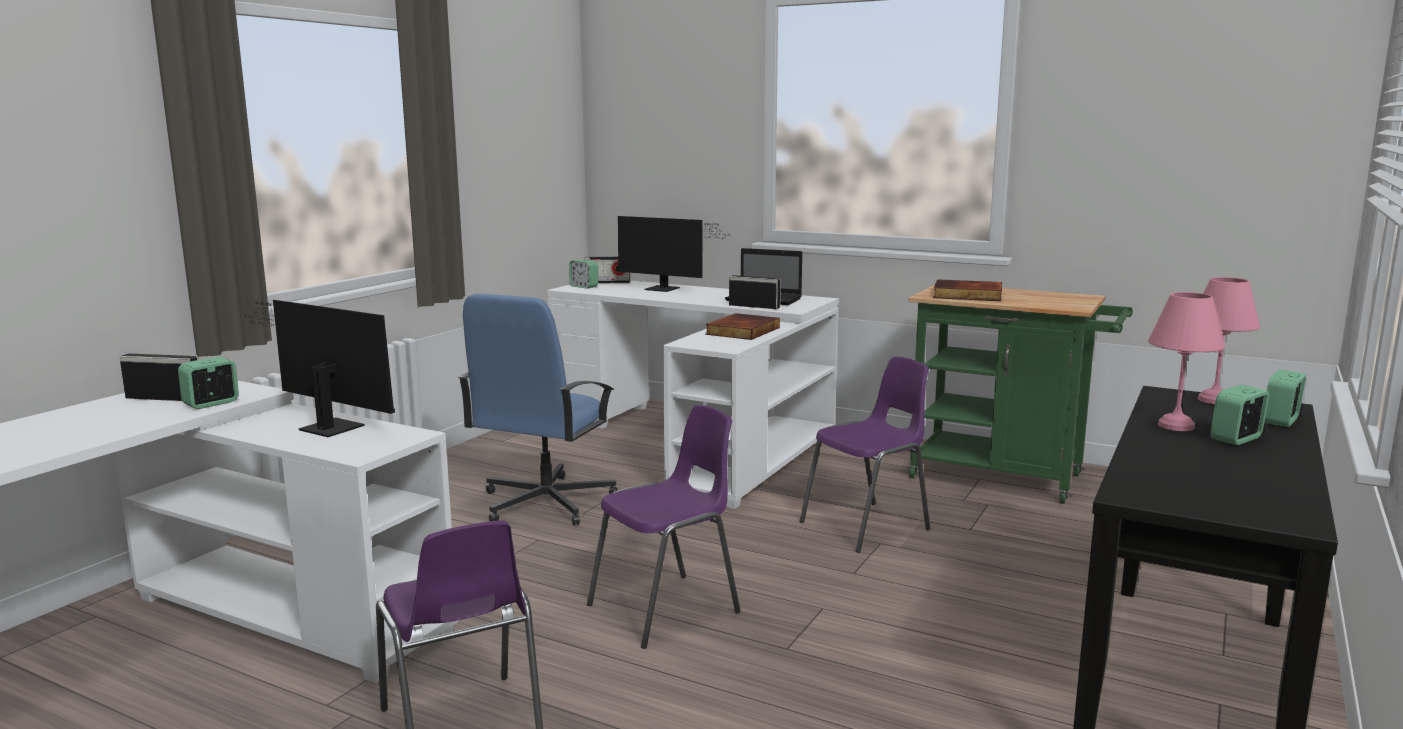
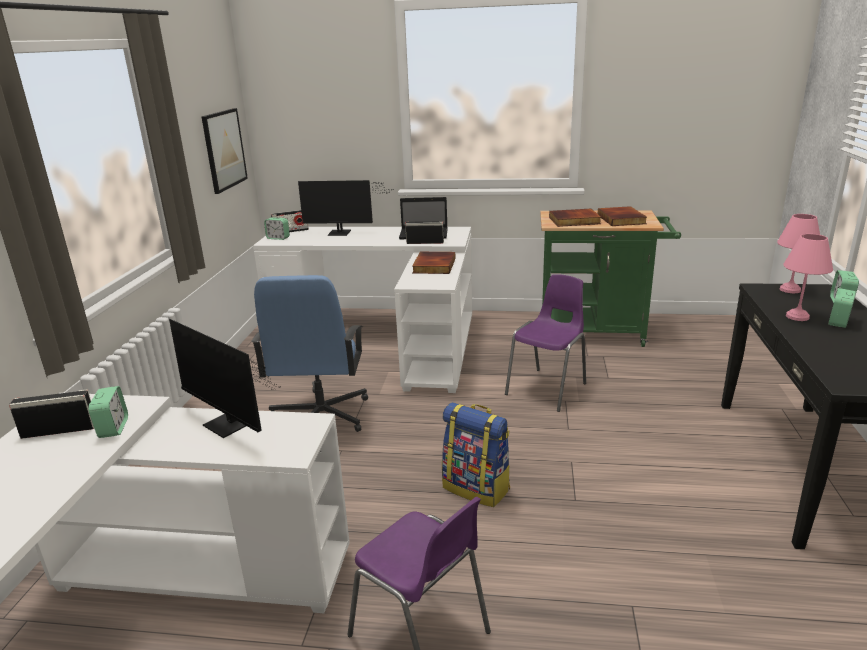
camera: 20 degrees left, 10 degrees up
alarm clock [178,356,239,409] -> alarm clock turned 150 degrees clockwise [88,386,128,438]
monitor [245,300,395,437] -> monitor turned 150 degrees counterclockwise [169,319,281,438]
purple chair [587,405,740,649] -> backpack [442,402,510,507]
none -> picture [202,108,248,194]
none -> book [598,206,647,226]

